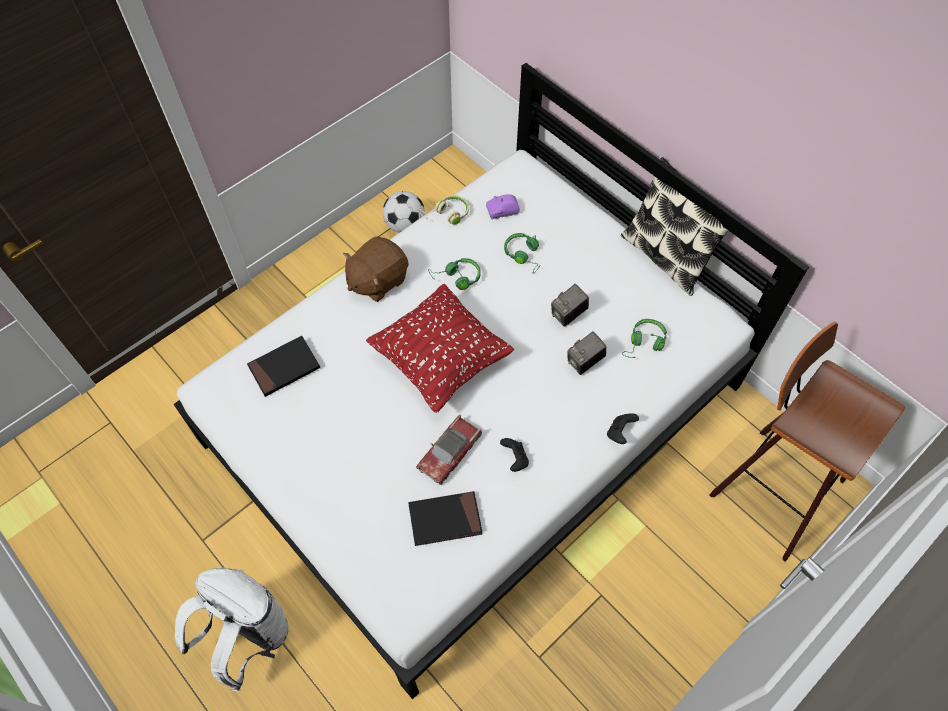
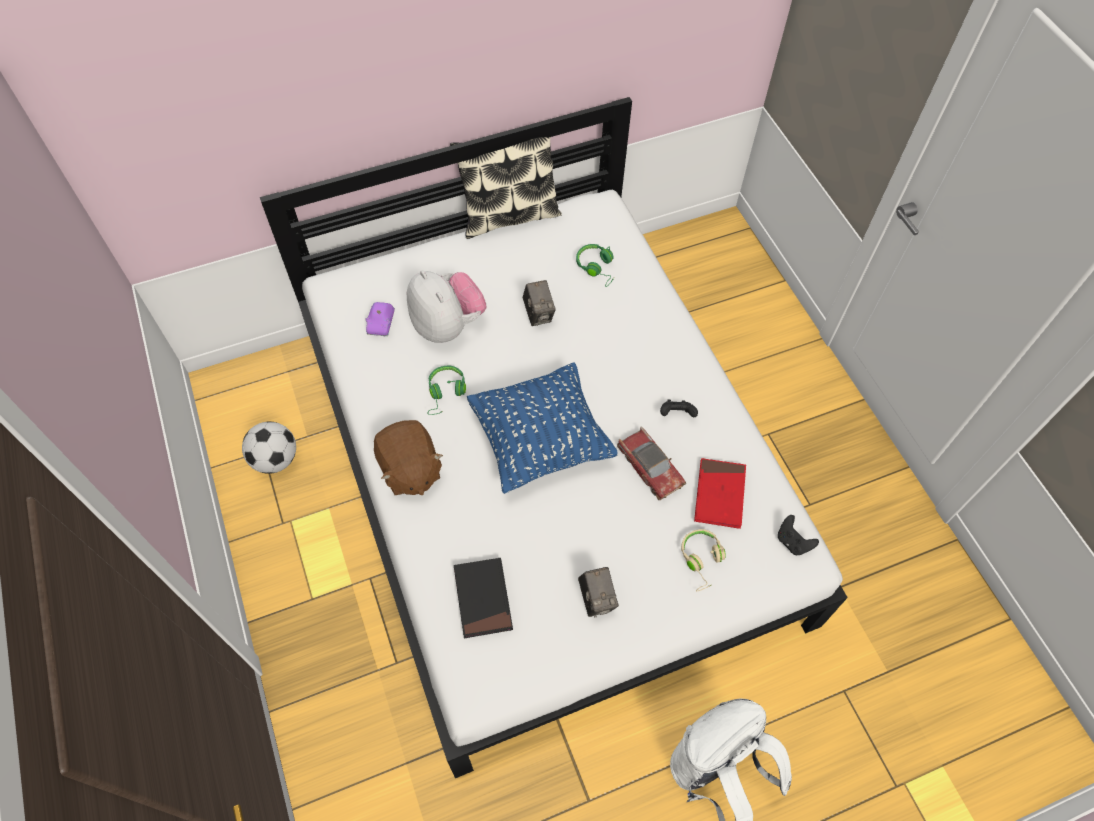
camera: 70 degrees left, 0 degrees up
red pillow [366,284,514,413] -> blue pillow [467,362,618,494]
black book [408,491,482,546] -> red book [694,458,746,529]
beige headphones [419,195,469,225] -> beige headphones moved to [681,529,726,591]
green headphones [504,233,541,274] -> plush toy [406,270,486,343]
camera [567,332,606,375] -> camera moved to [578,567,619,618]
black game controller [607,413,639,444] -> black game controller moved to [778,515,819,555]
stool [709,322,905,562] -> none

